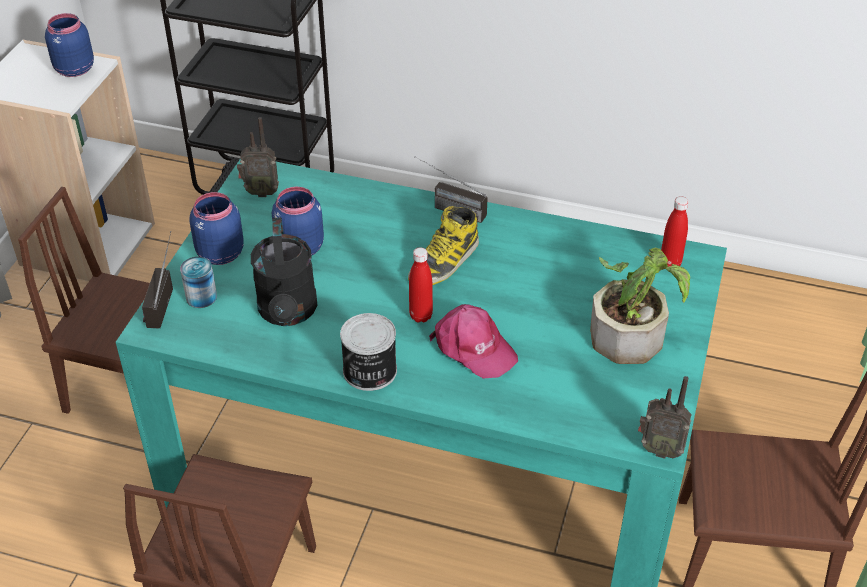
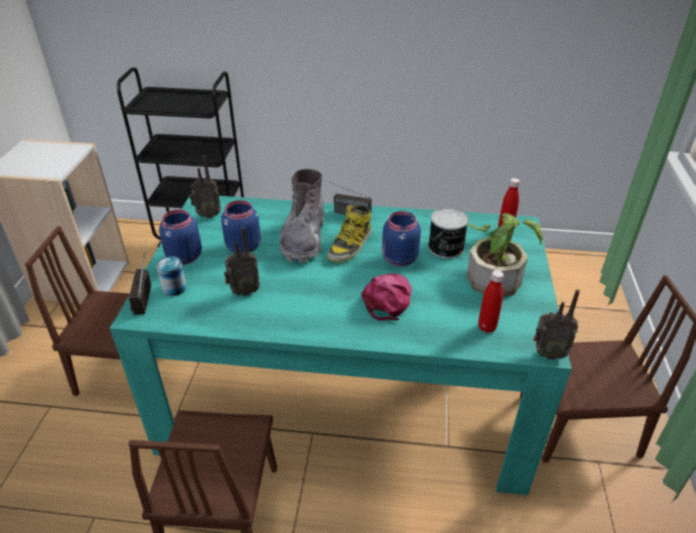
camera: 10 degrees left, 5 degrees down
blue jar [45,13,94,77] -> blue jar moved to [382,211,421,267]
black watering can [251,217,317,326] -> radio [224,227,260,296]
can [340,313,397,391] -> can moved to [428,208,469,259]
red bottle [409,248,433,323] -> red bottle moved to [478,270,504,333]
pink cap [429,304,518,379] -> pink cap turned 105 degrees counterclockwise [361,274,412,321]
none -> grey boot [280,169,324,263]

